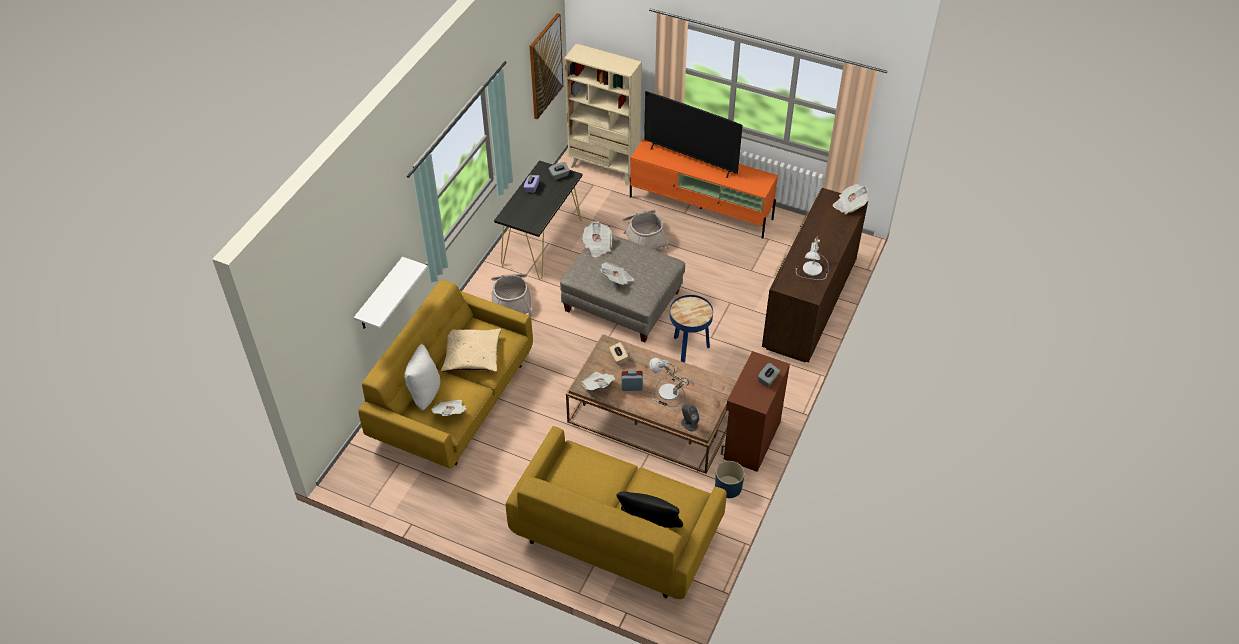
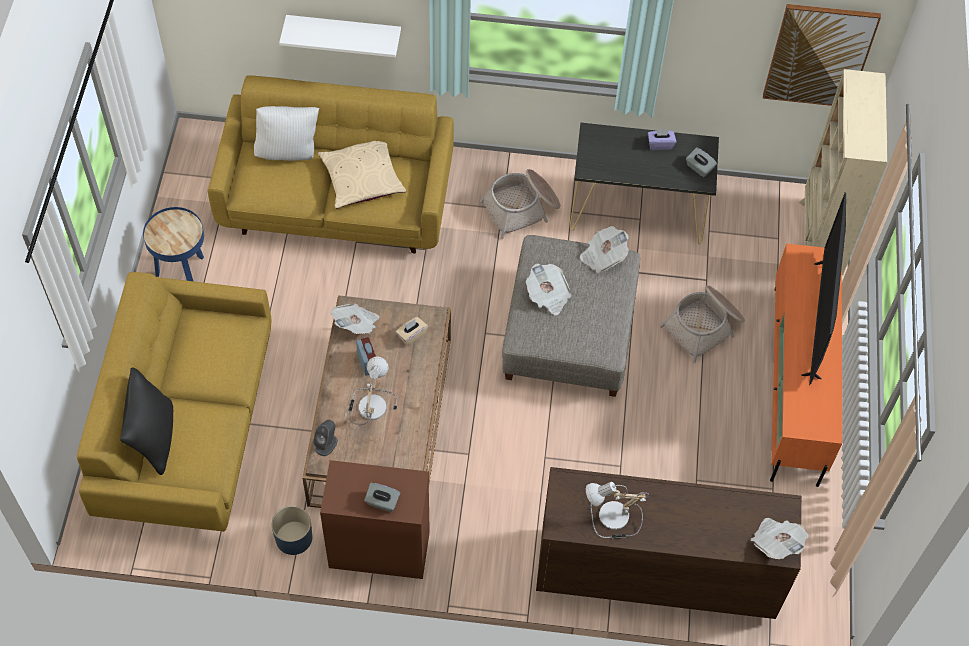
camera: 70 degrees right, 10 degrees up
newspaper [431,400,467,416] -> none
blue side table [670,295,713,363] -> blue side table moved to [143,207,204,281]

